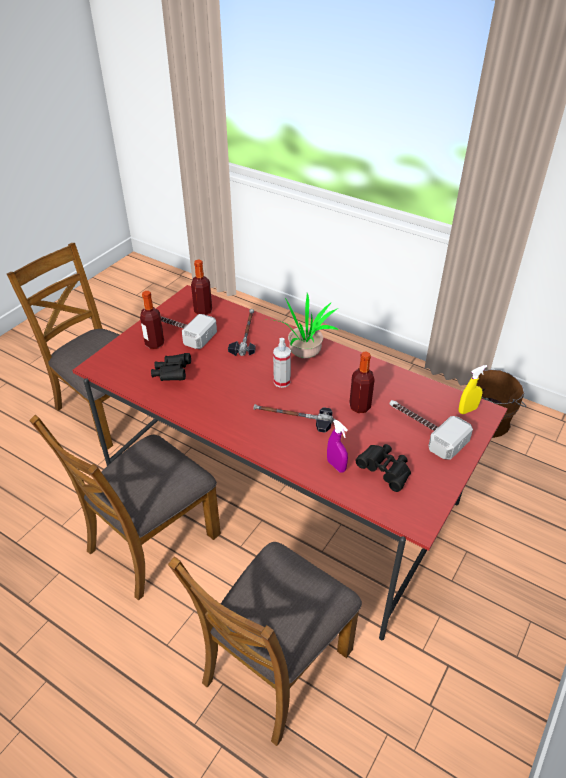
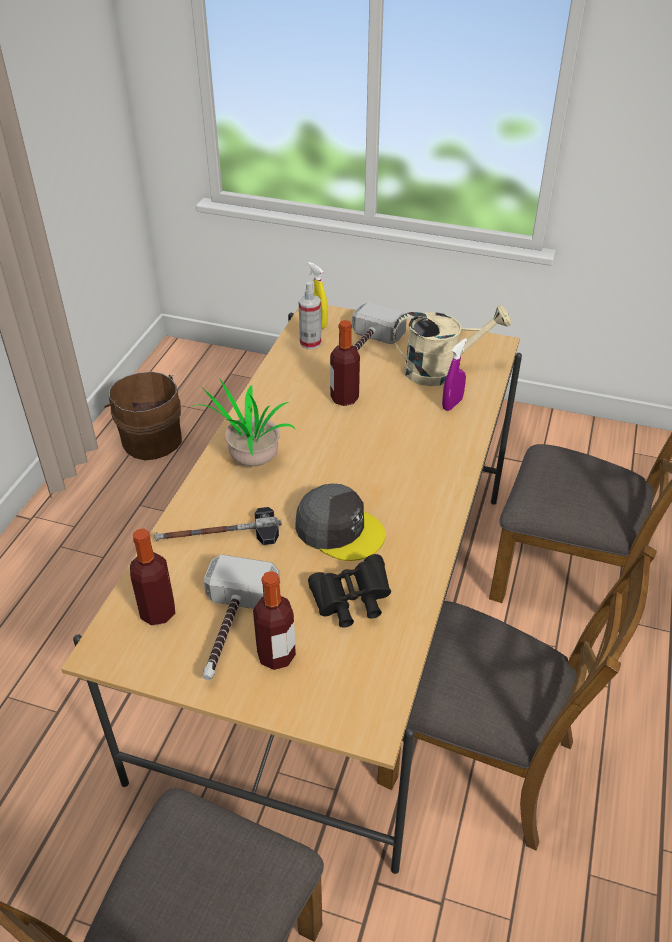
camera: 105 degrees left, 0 degrees up
red dining table [72,285,508,640] -> beige dining table [61,305,522,874]
hammer [254,404,335,433] -> none
spray bottle [273,338,291,388] -> spray bottle moved to [299,282,321,349]
black binoculars [356,444,411,492] -> beige watering can [393,305,511,386]
none -> grey cap [295,484,385,561]

